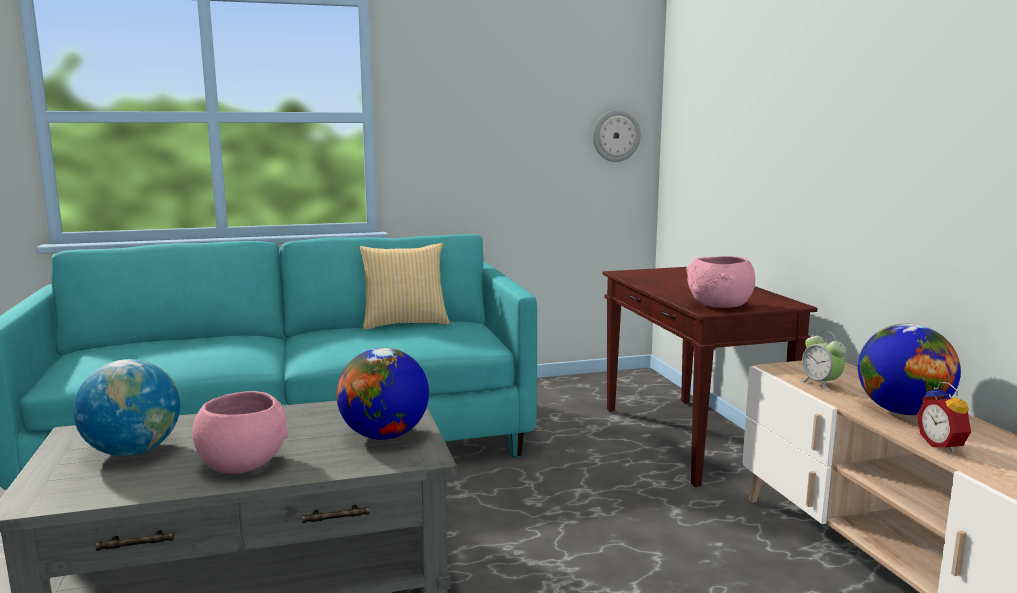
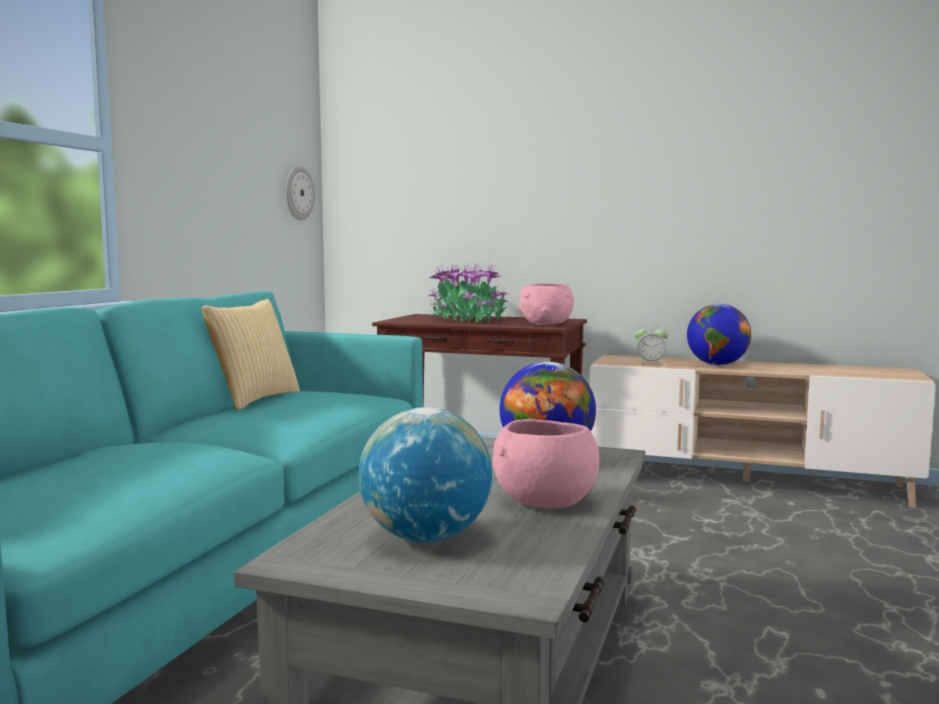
camera: 55 degrees left, 5 degrees down
alarm clock [917,382,971,453] -> none
none -> potted plant [428,263,509,322]

